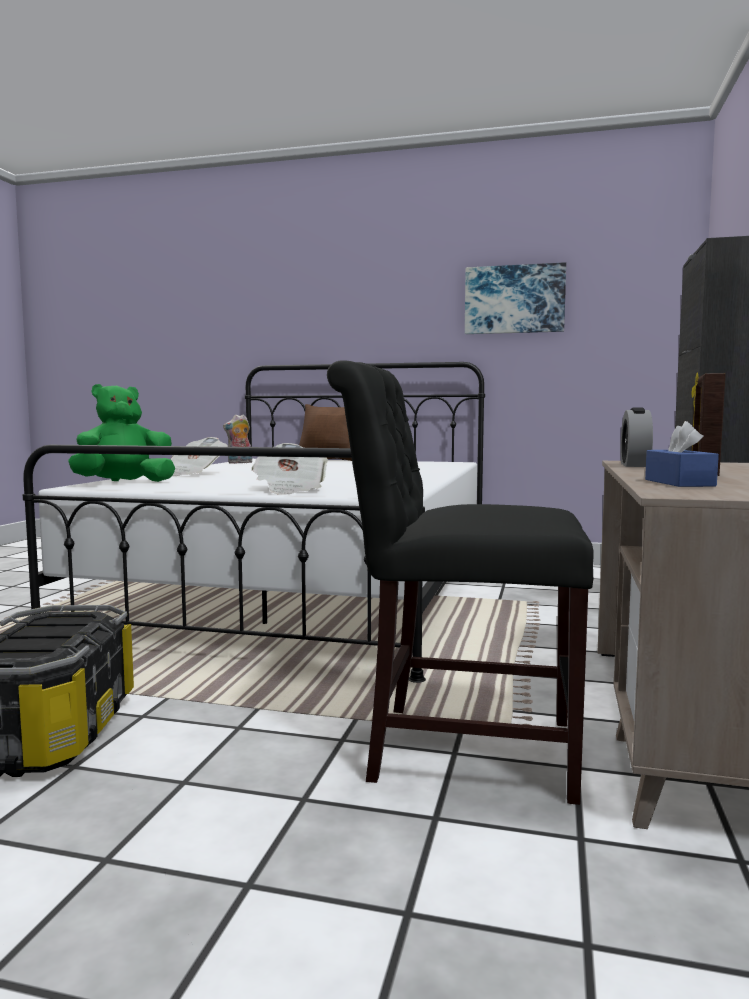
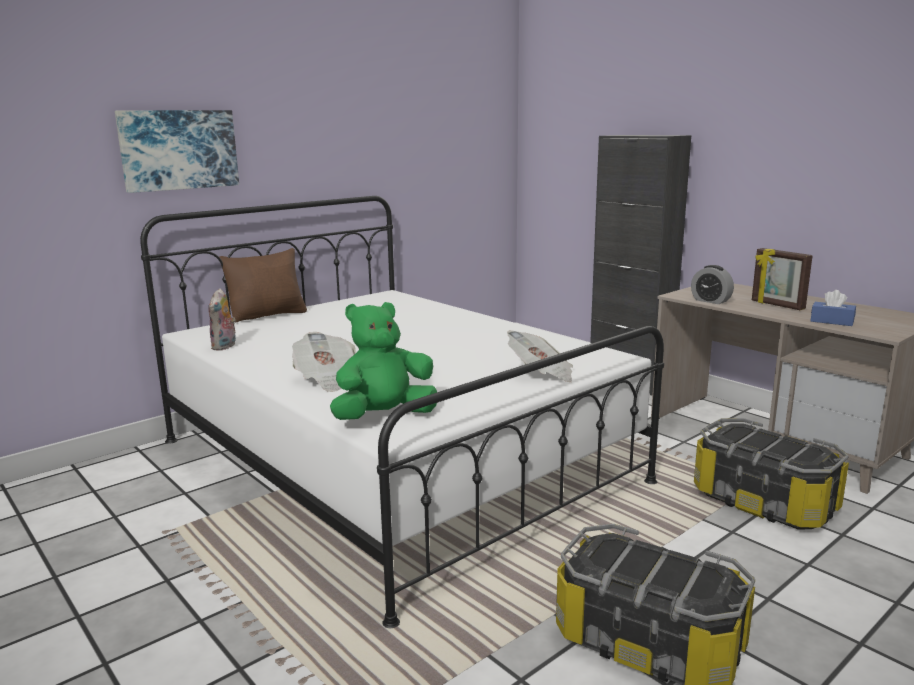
camera: 55 degrees left, 10 degrees up
green plush toy [68,384,175,482] -> green plush toy turned 60 degrees clockwise [330,302,437,420]
black chair [327,360,594,805] -> storage box [694,418,849,529]
picture [465,262,566,334] -> picture moved to [115,110,239,193]

